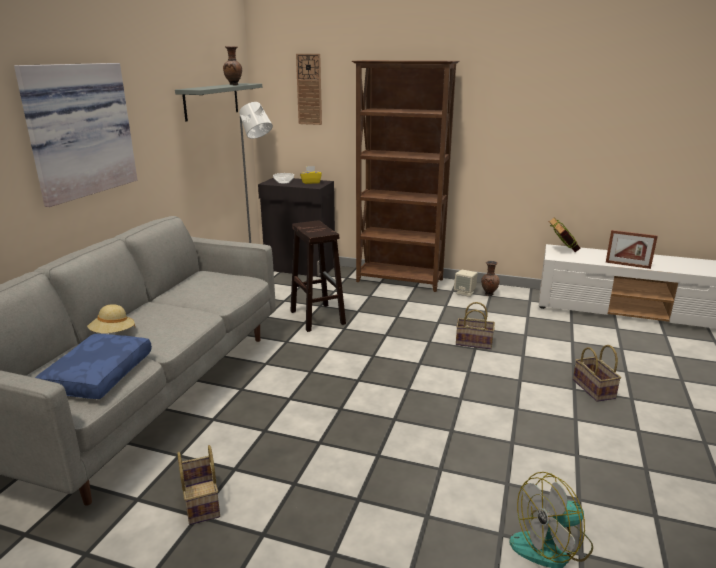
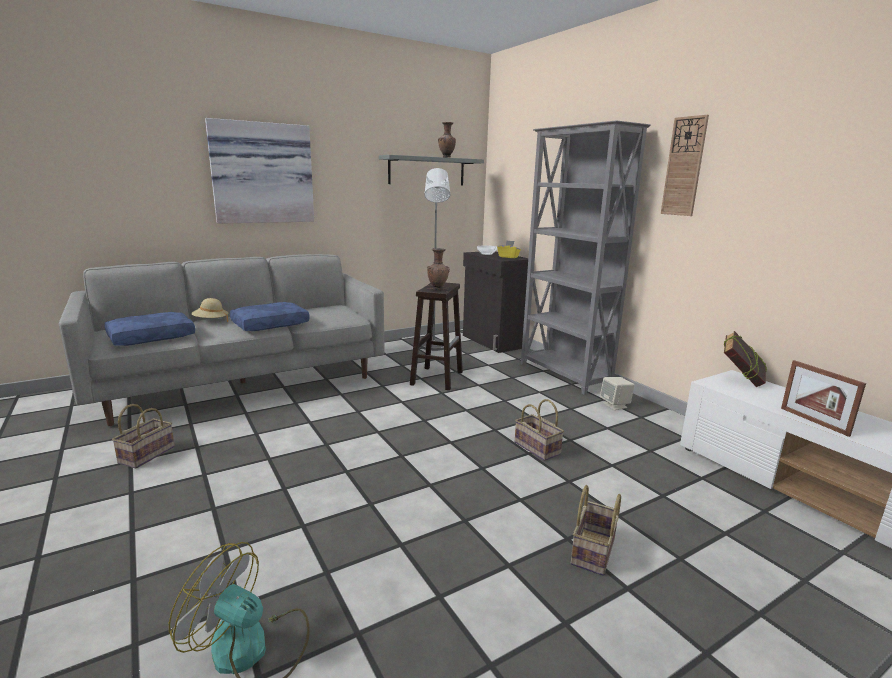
camera: 40 degrees right, 5 degrees down
wall clock [296,54,322,125] -> wall clock moved to [661,115,709,216]
brown bookcase [352,60,460,292] -> grey bookcase [521,120,651,395]
brown vase [481,261,500,296] -> brown vase moved to [427,248,450,290]
none -> blue pillow [230,302,310,331]

